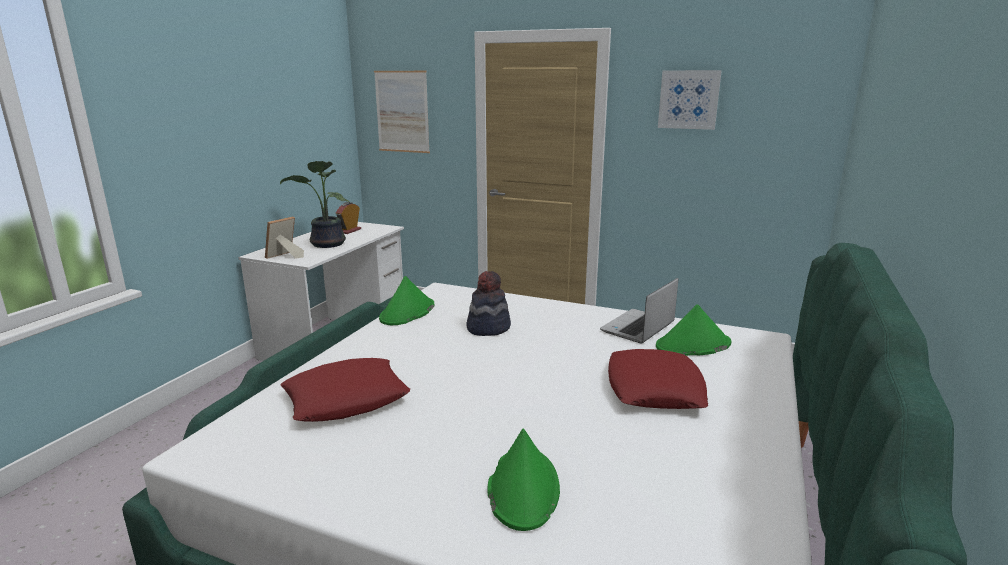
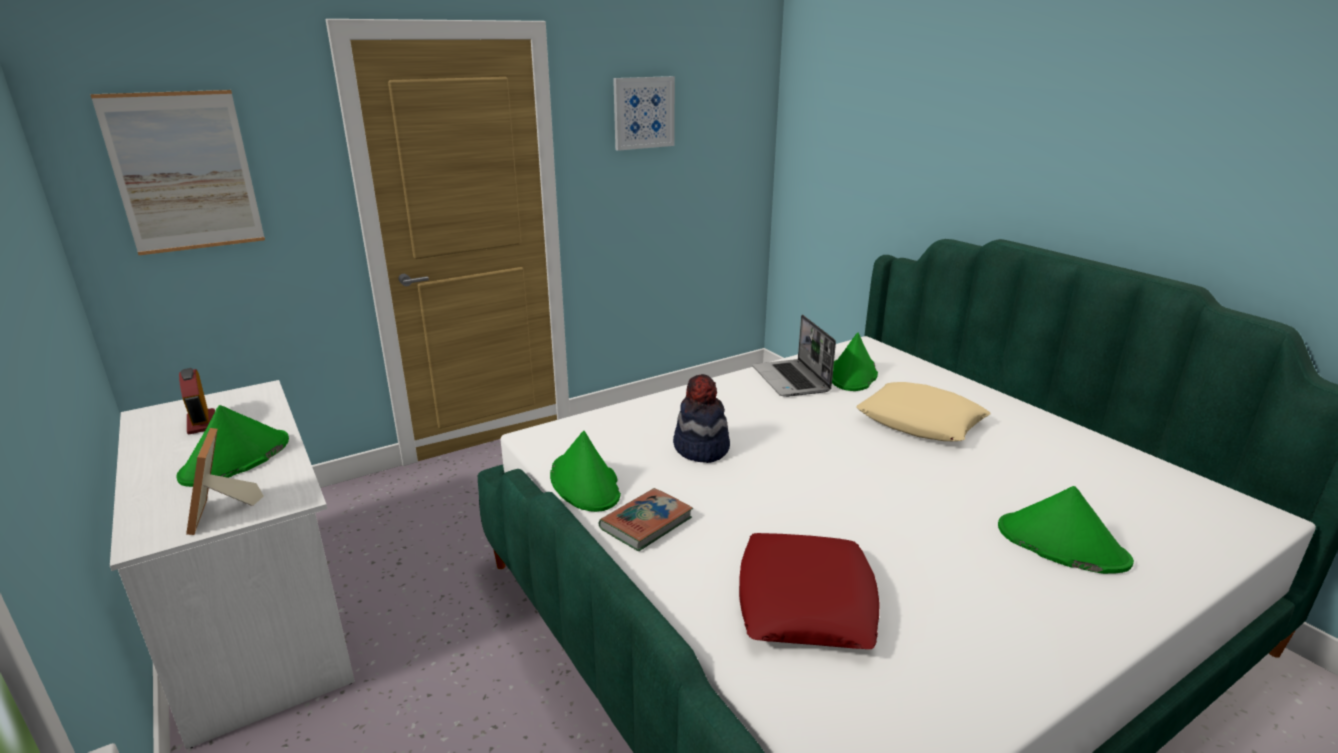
camera: 55 degrees left, 5 degrees up
potted plant [280,161,350,248] -> green hat [177,405,289,487]
red pillow [608,349,708,409] -> beige pillow [856,382,990,441]
none -> book [599,488,693,551]

